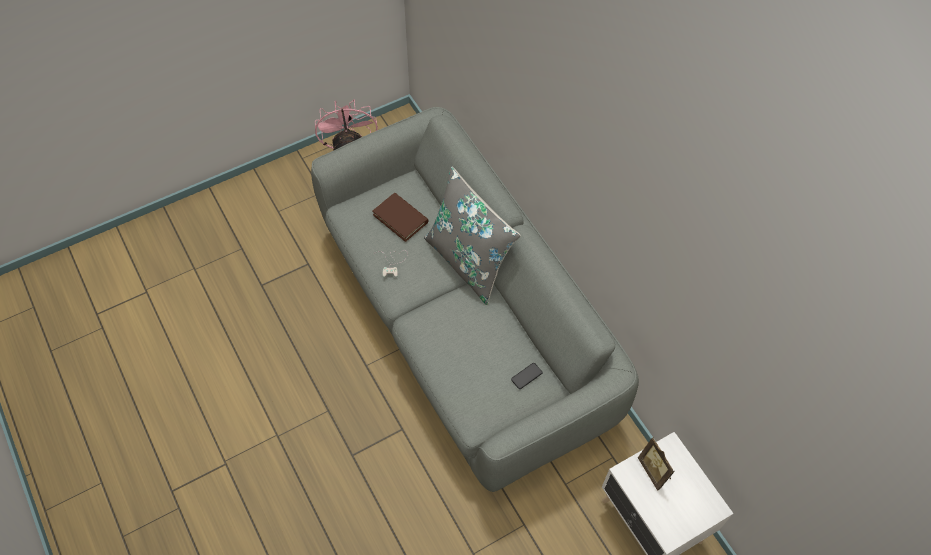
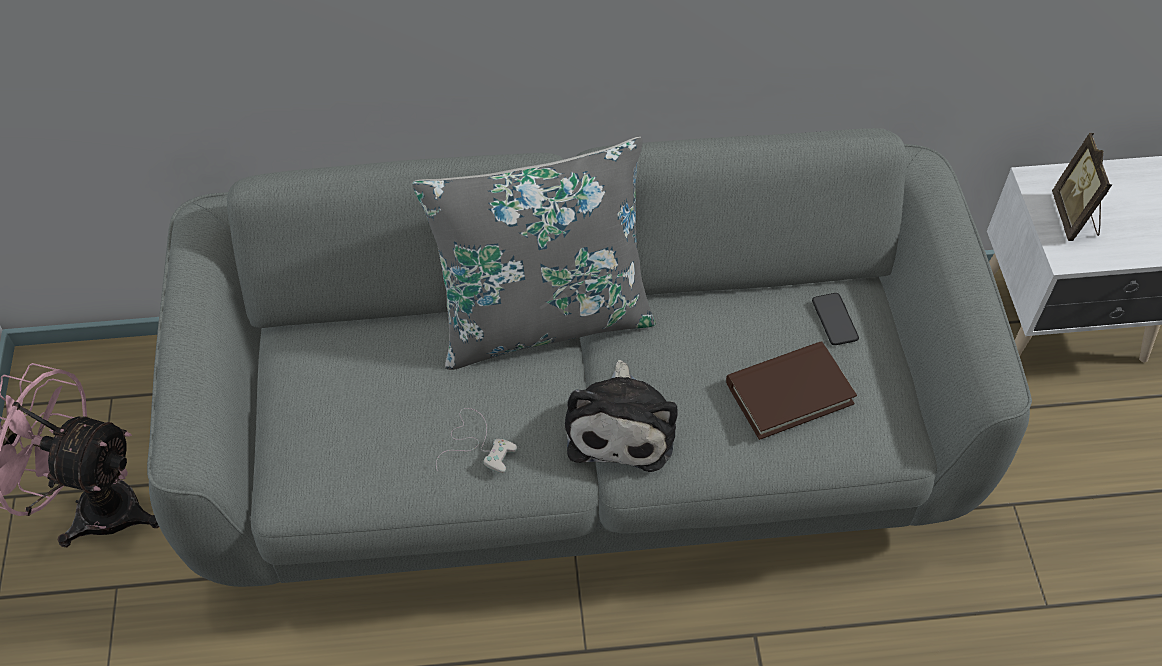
camera: 65 degrees left, 5 degrees down
brown book [373,193,429,242] -> brown book moved to [726,341,857,440]
picture frame [638,437,674,491] -> picture frame turned 90 degrees clockwise [1052,133,1112,241]
none -> plush toy [565,360,678,472]

